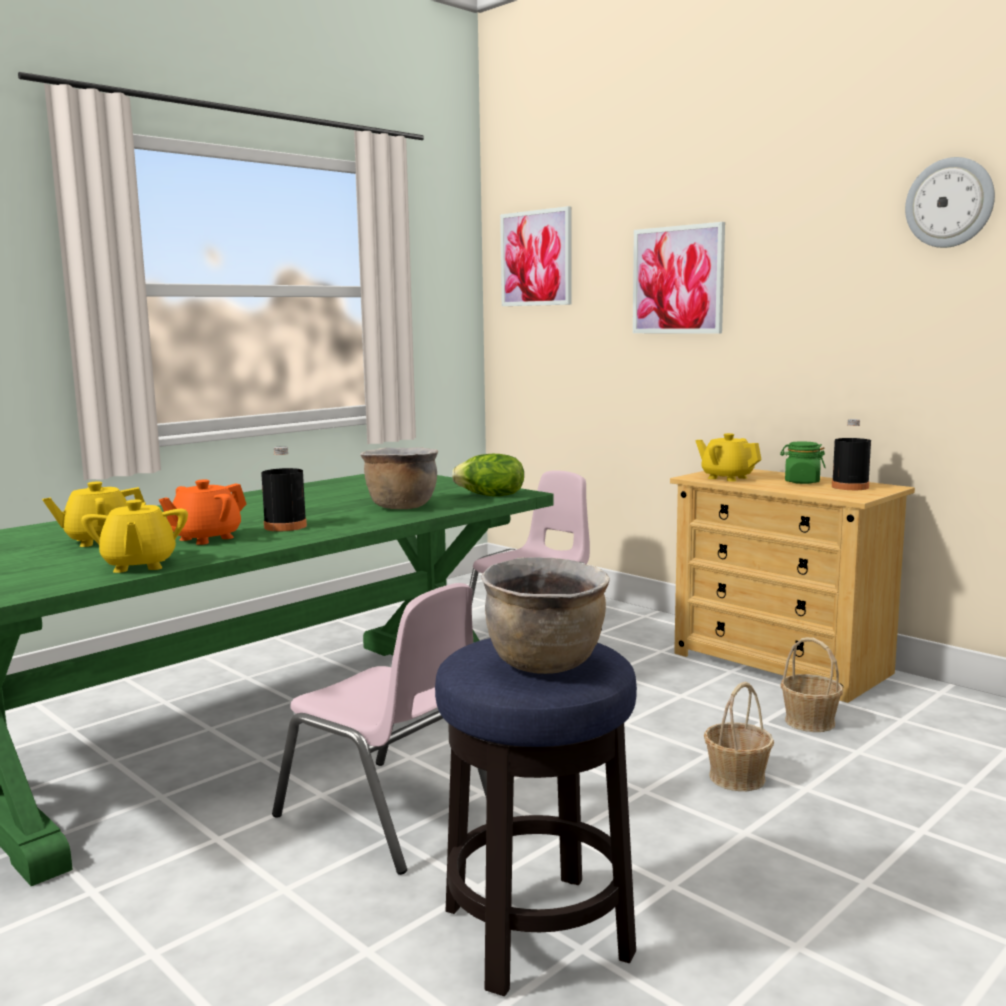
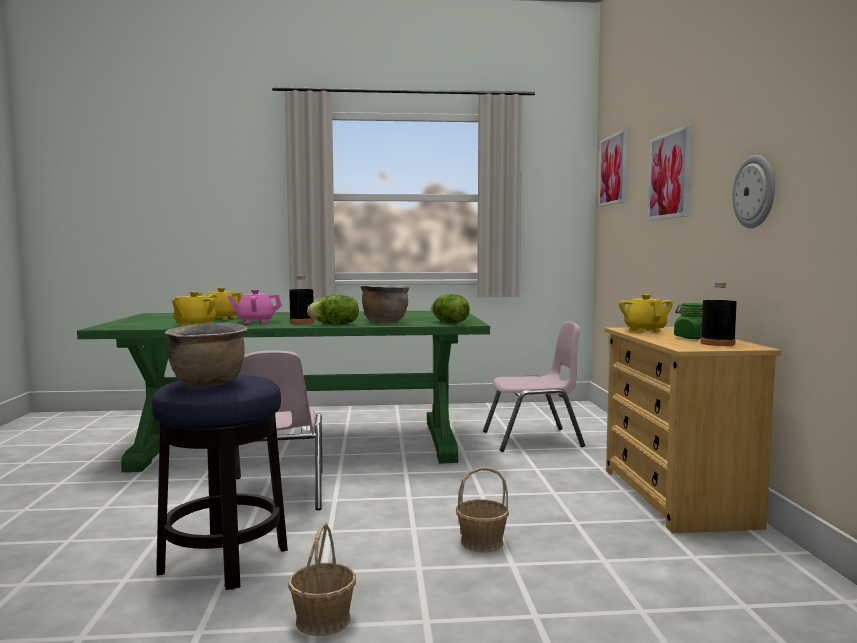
camera: 40 degrees right, 5 degrees down
orange teapot [159,480,246,545] -> pink teapot [228,289,282,324]
basket [780,637,843,732] -> basket moved to [288,523,356,636]
wall clock [905,157,995,248] -> wall clock moved to [732,155,775,228]
none -> lettuce [307,295,359,325]

